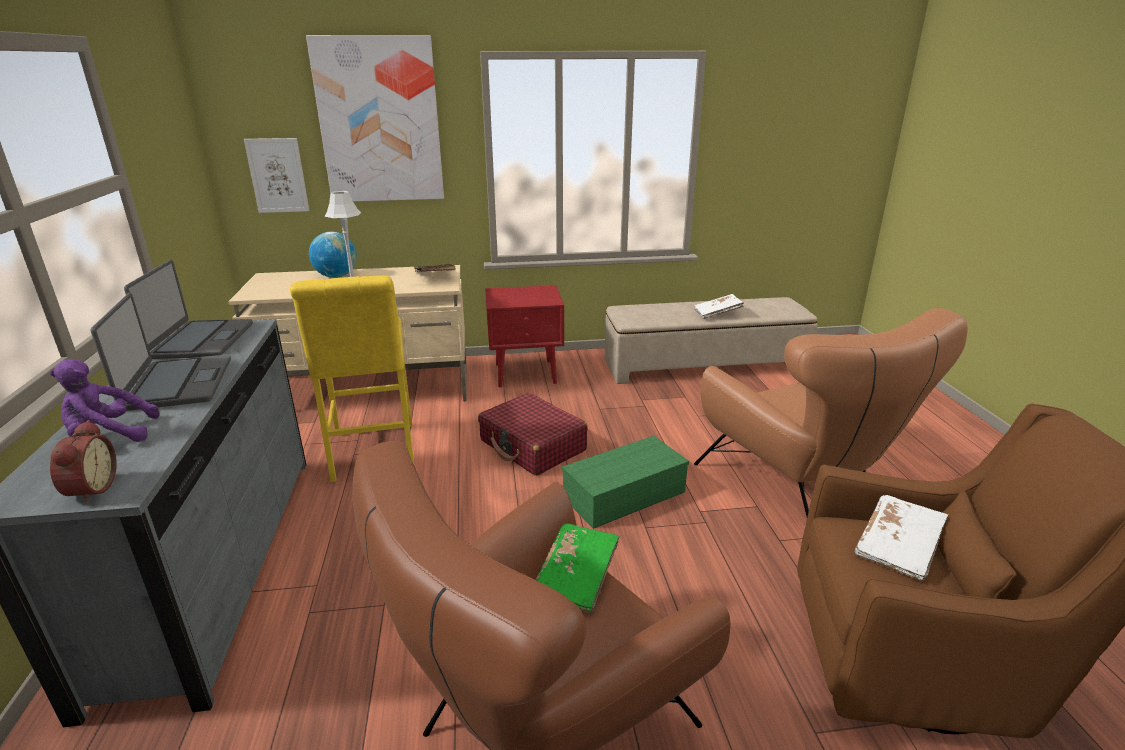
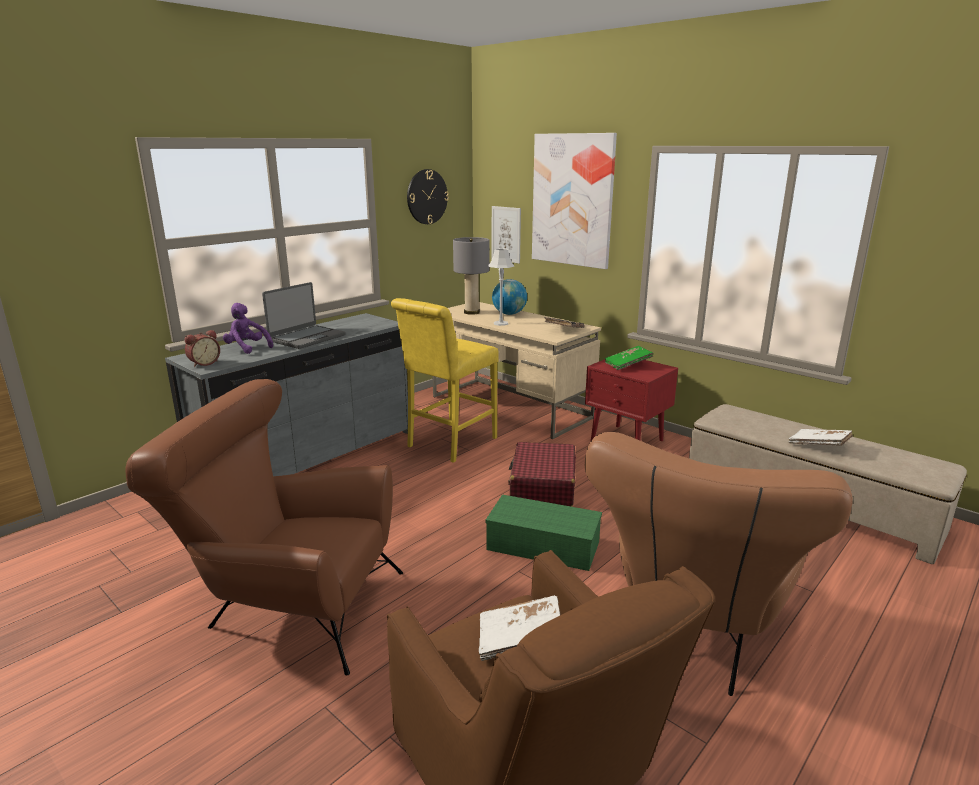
camera: 50 degrees right, 5 degrees down
laptop [124,260,253,359] -> none
green book [535,523,620,613] -> green book moved to [605,346,654,370]
none -> wall clock [407,169,449,224]
none -> grey table lamp [453,237,489,315]

